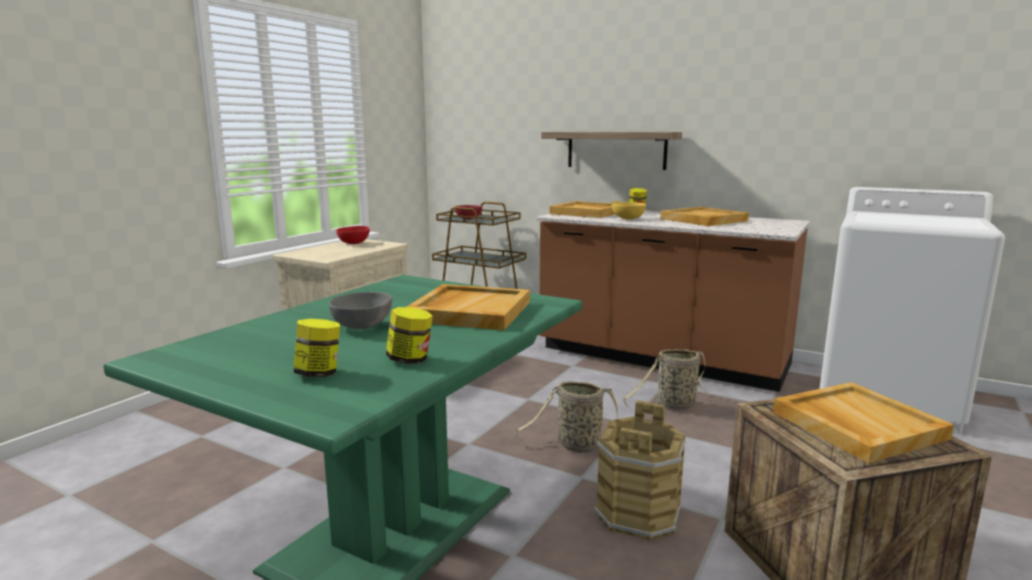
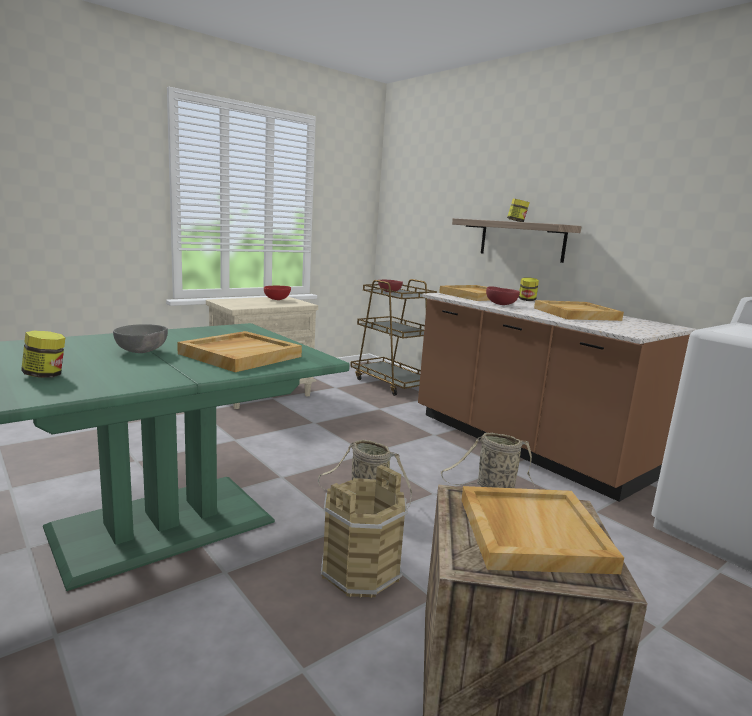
camera: 20 degrees right, 0 degrees up
jar [386,307,433,364] -> jar moved to [507,199,530,222]
yellow bowl [612,201,646,219] -> red bowl [486,286,520,305]

